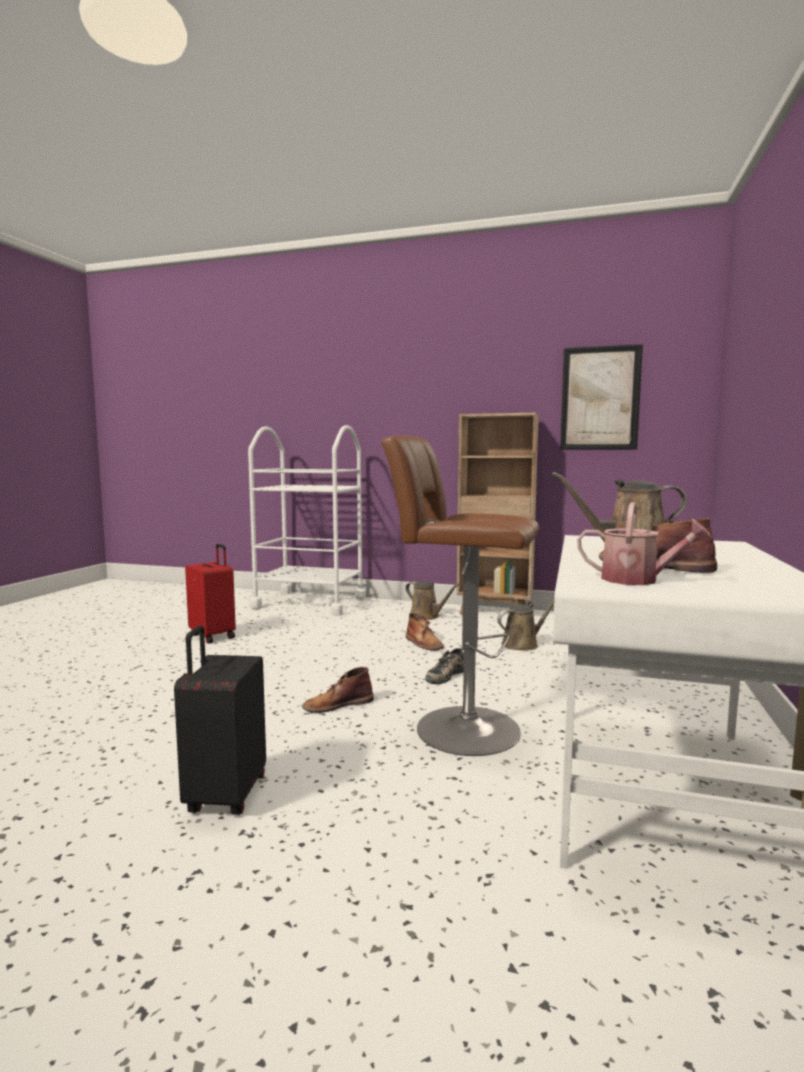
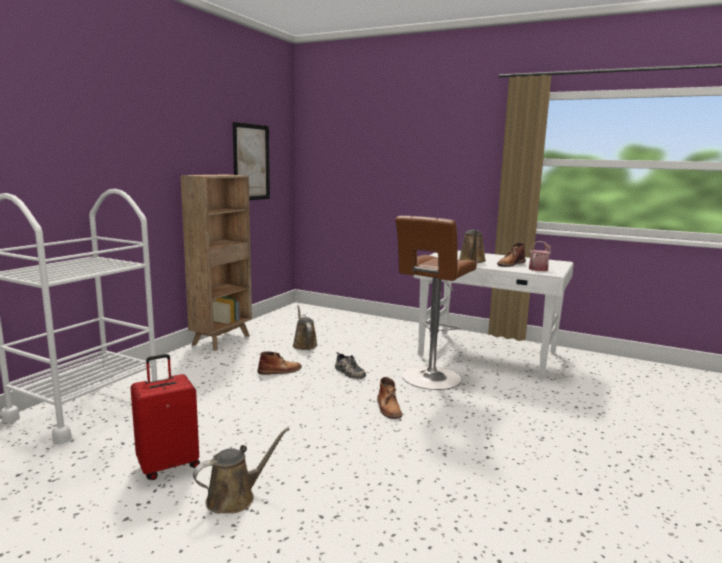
camera: 80 degrees left, 5 degrees up
black suitcase [174,625,266,815] -> none
brown watering can [406,581,459,620] -> brown watering can moved to [193,427,289,513]

